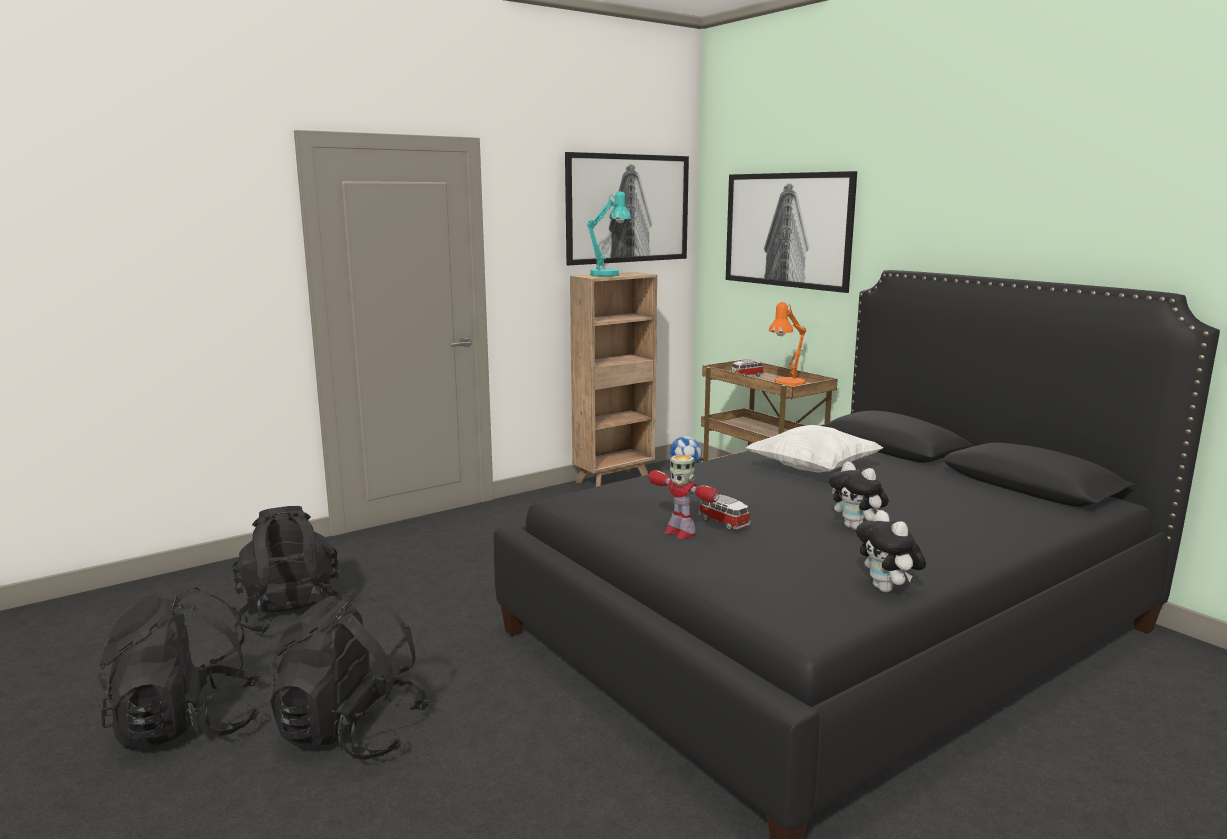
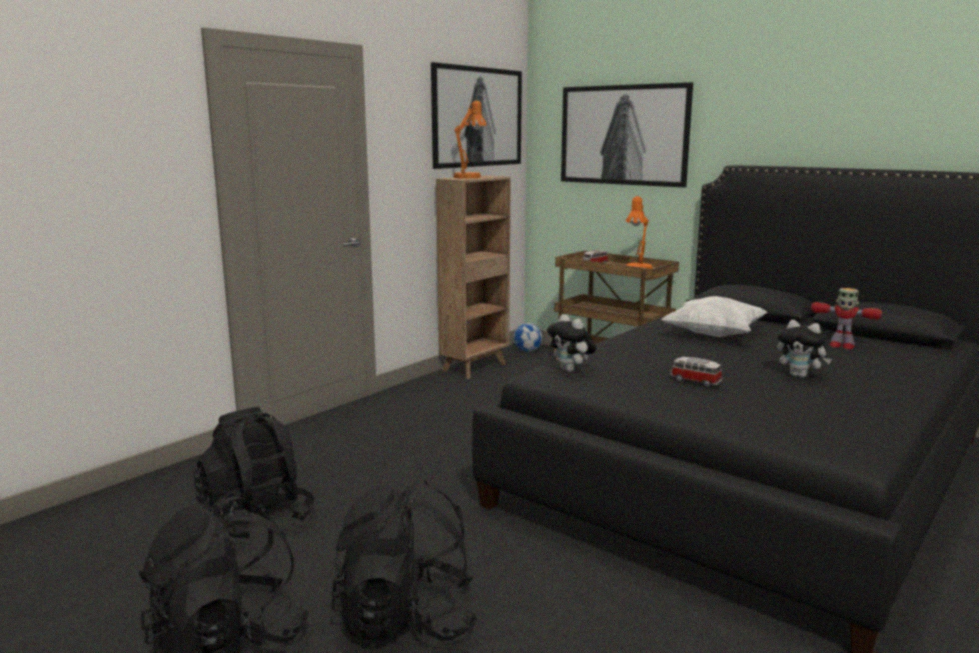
camera: 15 degrees left, 0 degrees up
turquoise table lamp [587,191,631,277] -> orange table lamp [454,100,487,179]
toy robot [648,455,719,539] -> toy robot moved to [811,288,882,349]
plush toy [856,510,926,592] -> plush toy moved to [547,314,596,372]

